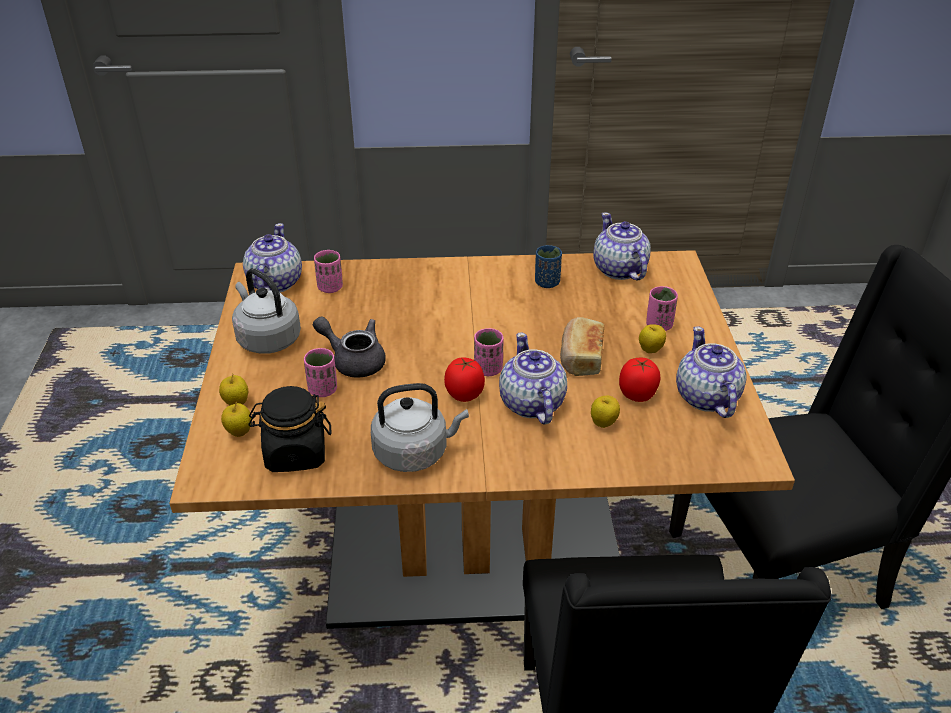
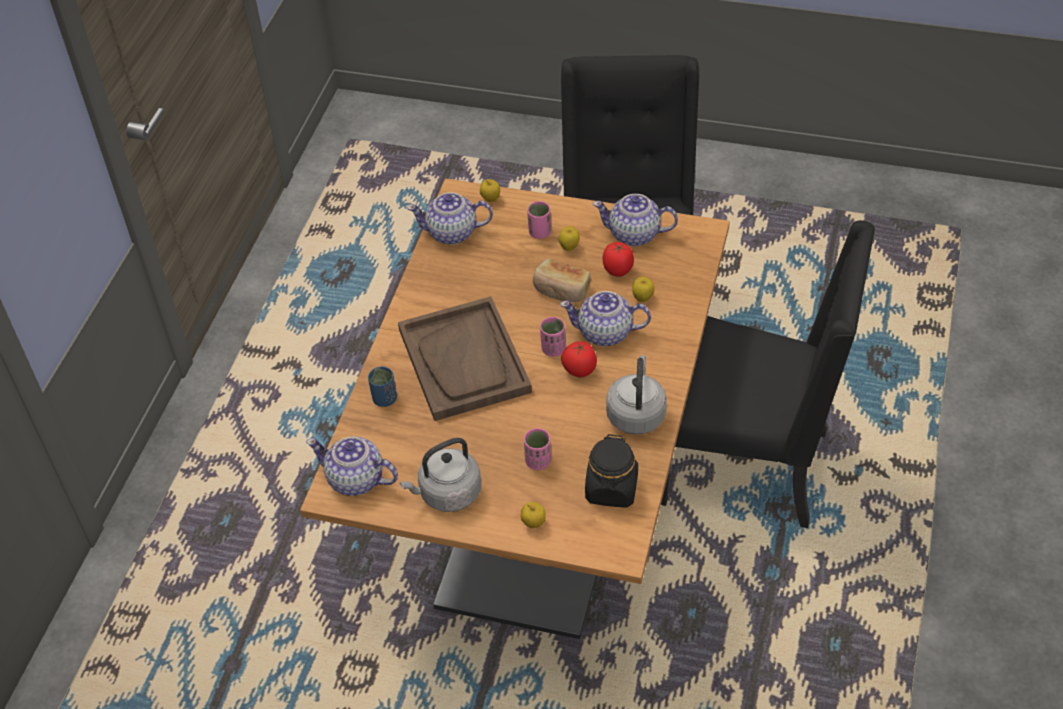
camera: 70 degrees left, 10 degrees up
apple [221,402,251,437] -> apple moved to [480,179,500,202]
grey teapot [313,316,386,377] -> none
pink cup [314,250,343,293] -> none
blue cup [535,245,562,288] -> blue cup moved to [368,366,397,407]
none -> brown tray [398,296,532,421]

